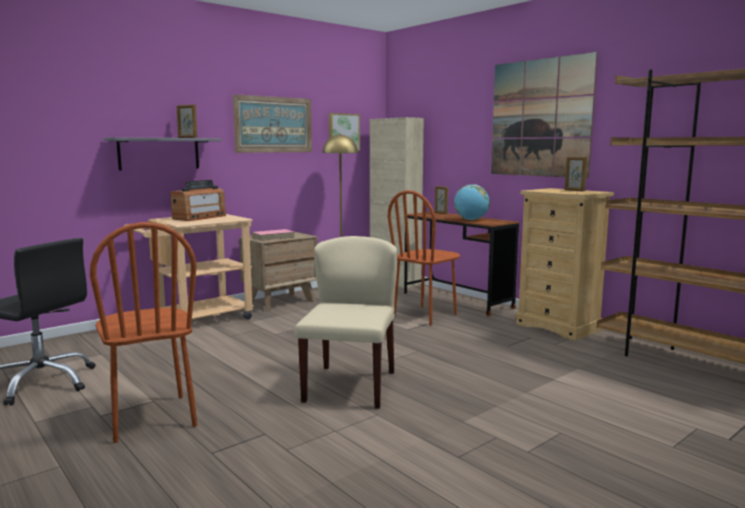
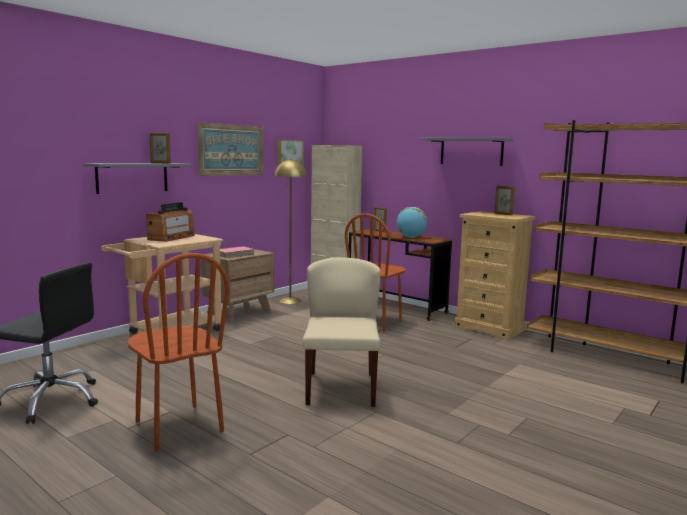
camera: 10 degrees left, 0 degrees up
picture [491,52,598,178] -> grey shelf [420,138,514,166]

